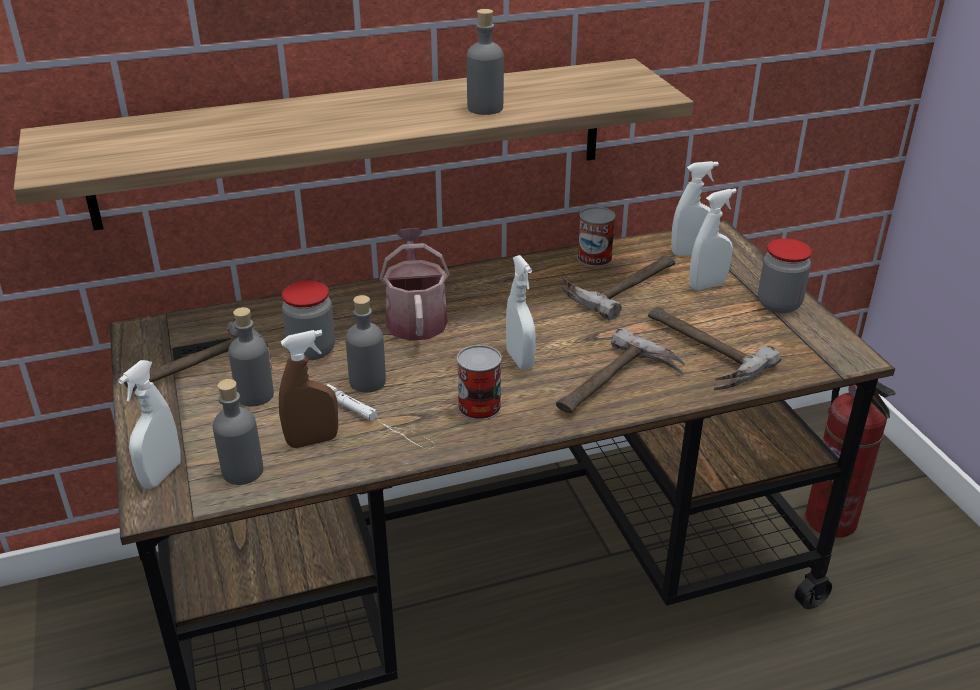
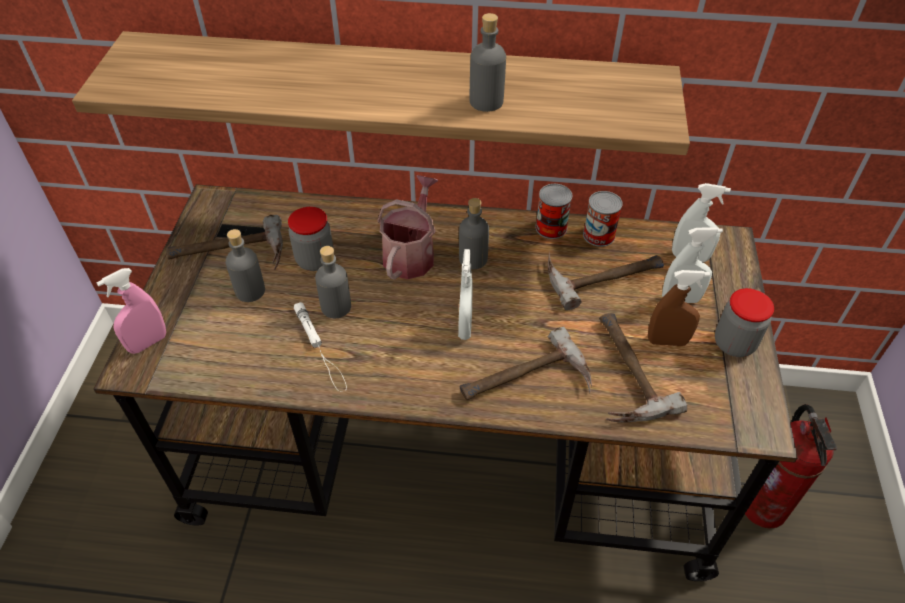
camera: 25 degrees right, 15 degrees up
white spray bottle [118,360,181,489] -> pink spray bottle [97,268,166,354]
grey bottle [213,379,263,485] -> grey bottle moved to [459,198,489,269]
brown spray bottle [279,330,338,448] -> brown spray bottle moved to [648,270,710,346]
can [457,345,502,420] -> can moved to [536,184,572,239]

